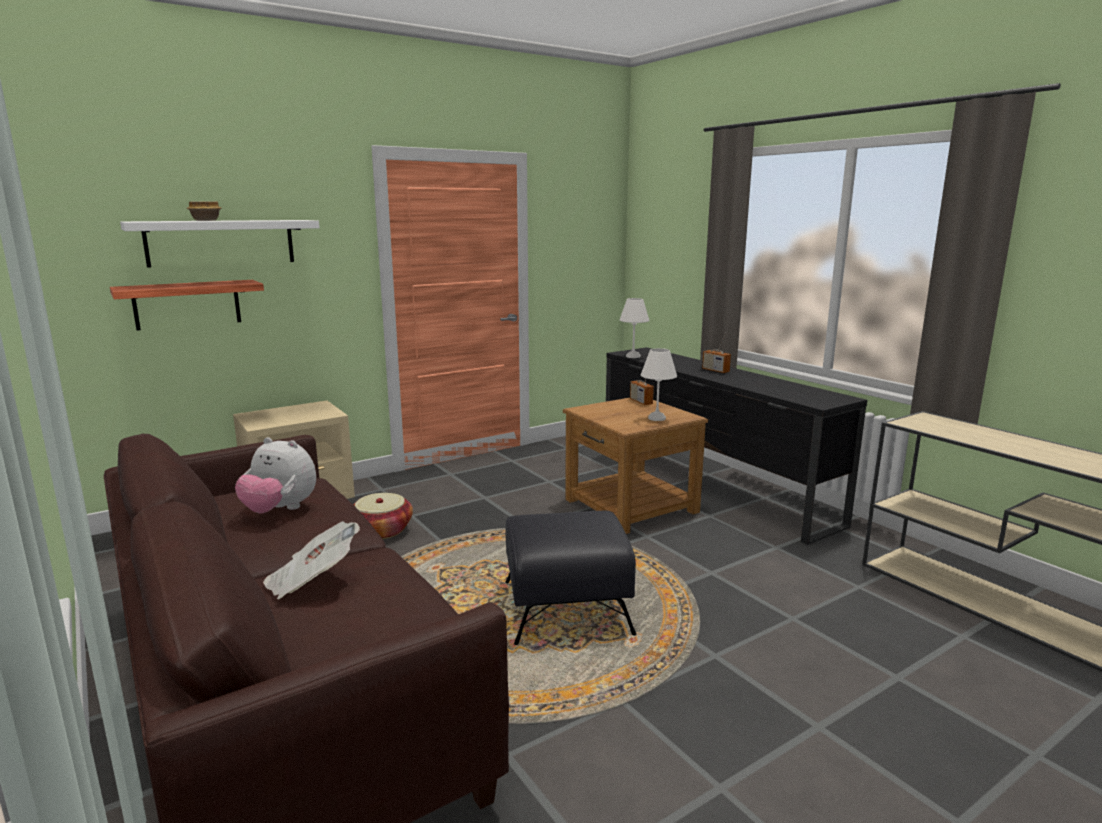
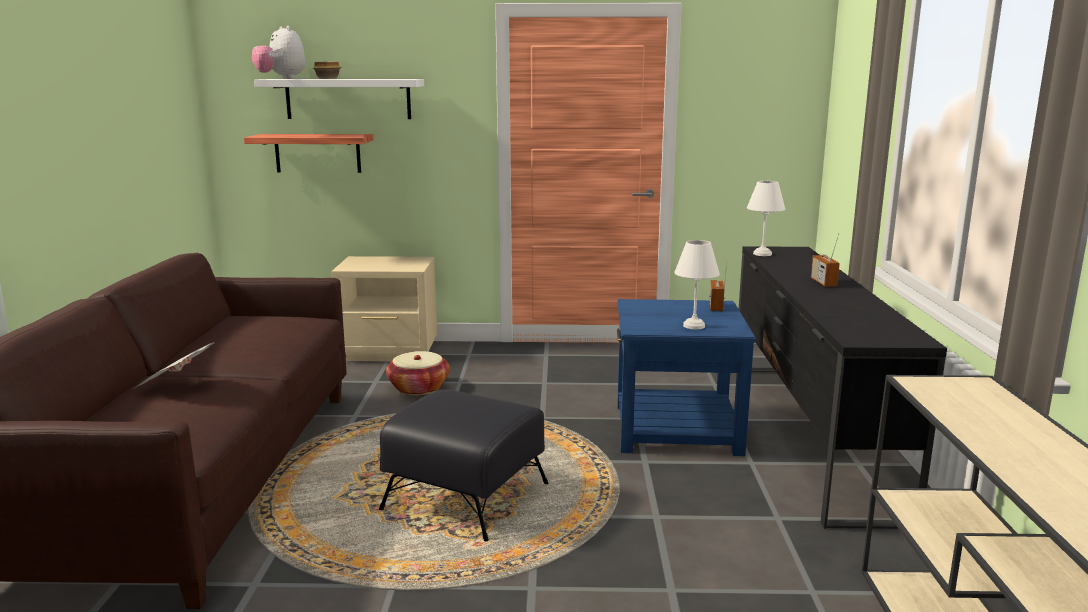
camera: 35 degrees right, 0 degrees up
plush toy [235,437,316,513] -> plush toy moved to [252,26,305,79]
brown side table [563,398,708,534] -> blue side table [617,299,756,456]

